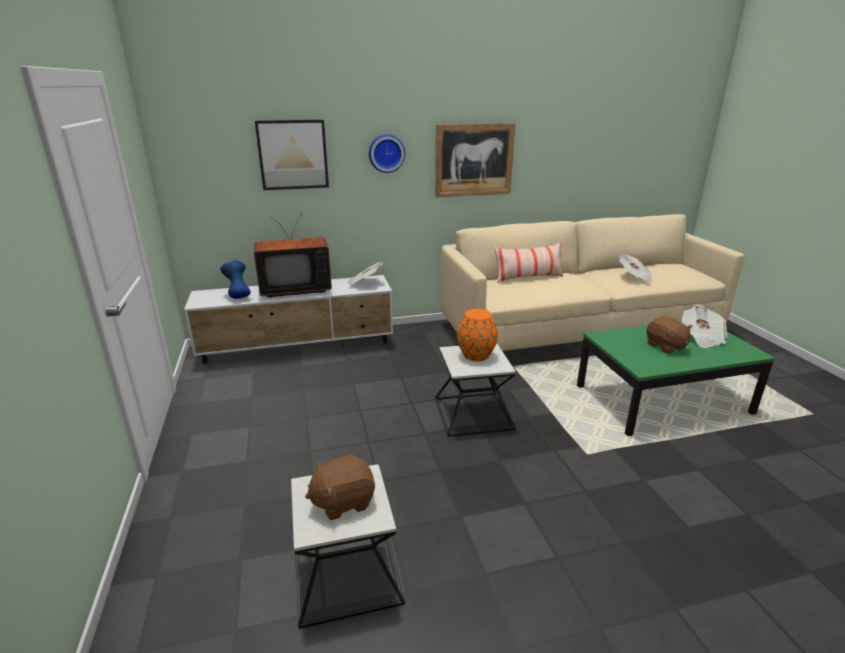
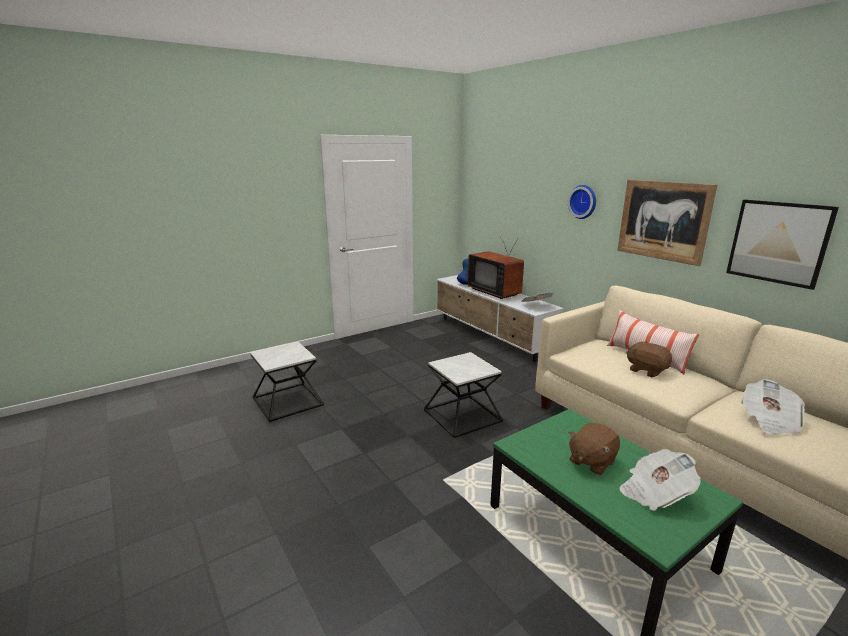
camera: 70 degrees right, 5 degrees down
picture [255,120,329,190] -> picture moved to [726,200,839,290]
brown plush toy [305,455,375,520] -> brown plush toy moved to [626,341,672,377]
orange vase [457,309,498,361] -> none

